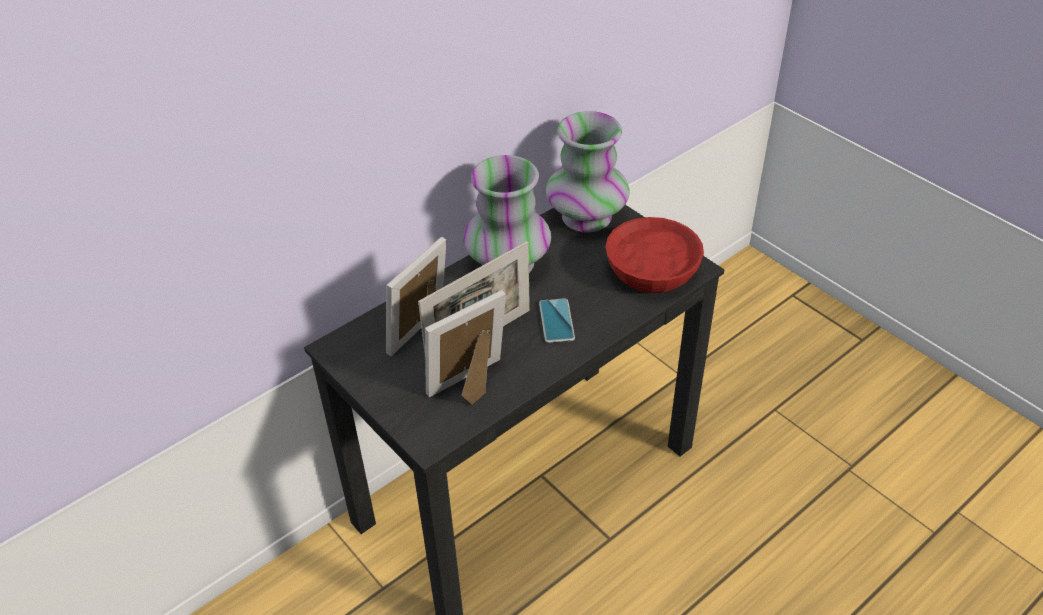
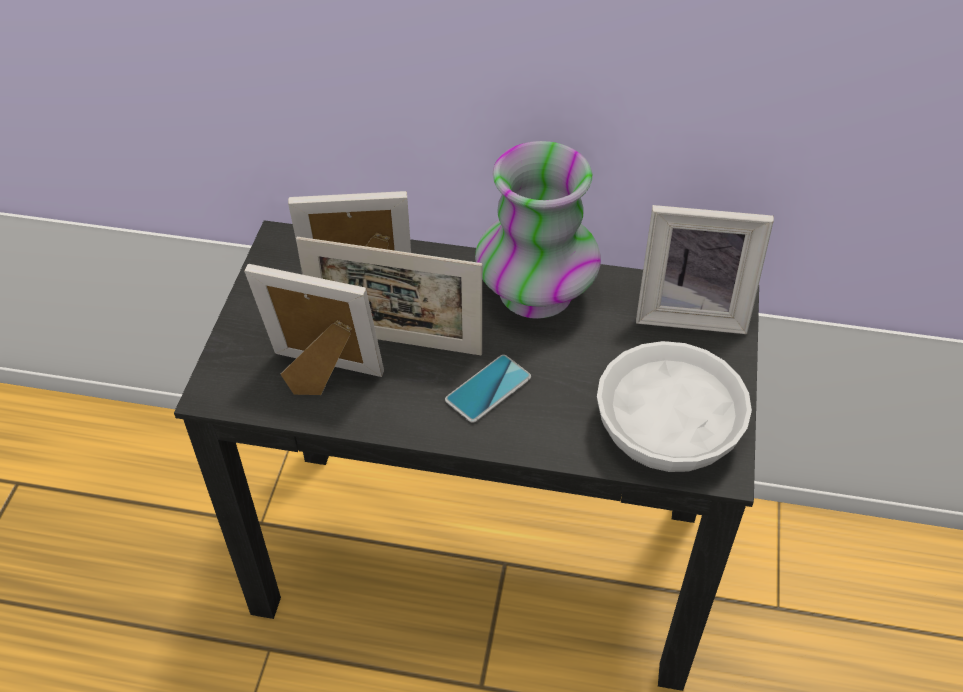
camera: 50 degrees right, 5 degrees up
vase [546,111,630,232] -> picture frame [636,205,774,334]
red bowl [605,217,704,293] -> white bowl [597,341,752,472]

